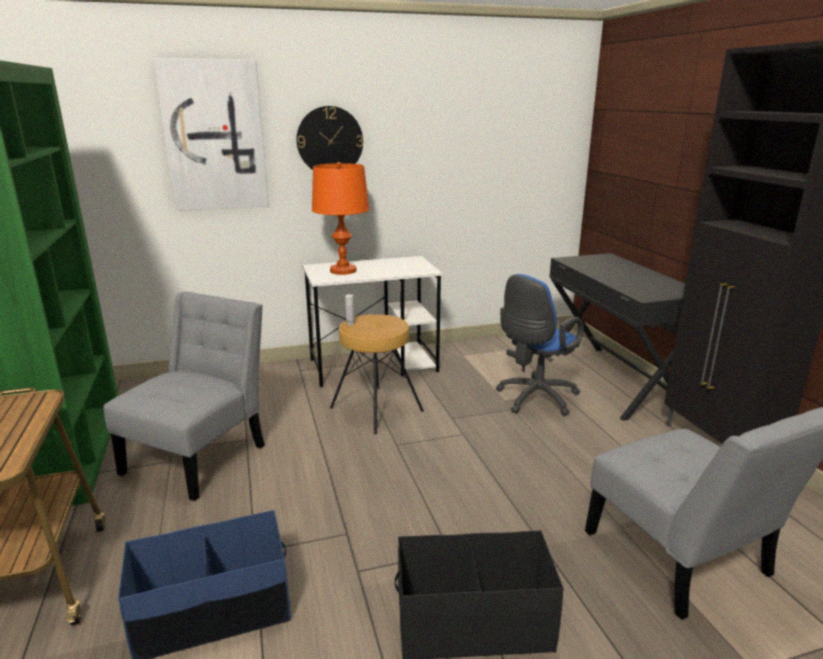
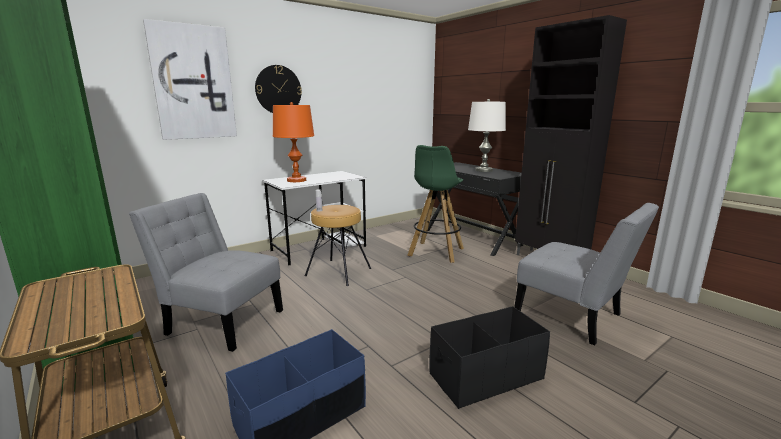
camera: 20 degrees left, 5 degrees down
grey chair [103,291,265,501] -> grey chair turned 75 degrees counterclockwise [129,193,283,352]
blue office chair [496,274,584,416] -> green stool [408,145,464,263]
none -> white table lamp [468,99,506,172]

